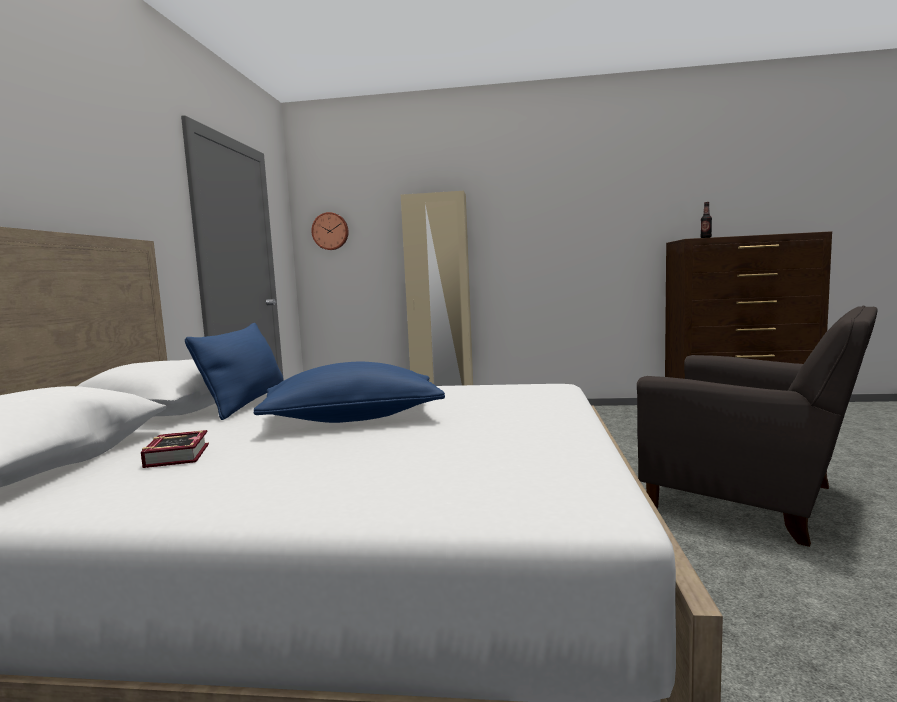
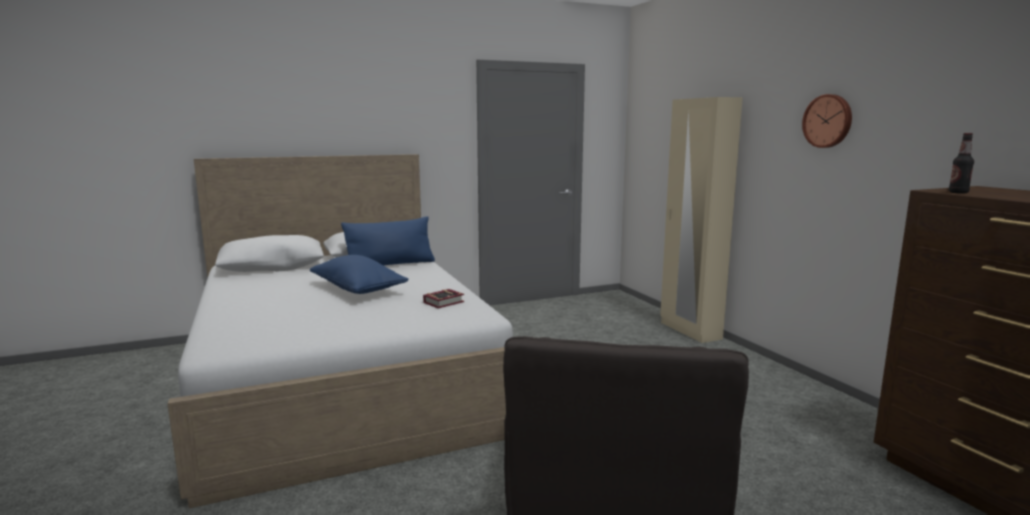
camera: 60 degrees right, 5 degrees up
book [141,430,209,468] -> book moved to [423,289,464,308]
wall clock [311,212,349,250] -> wall clock moved to [802,94,852,148]

